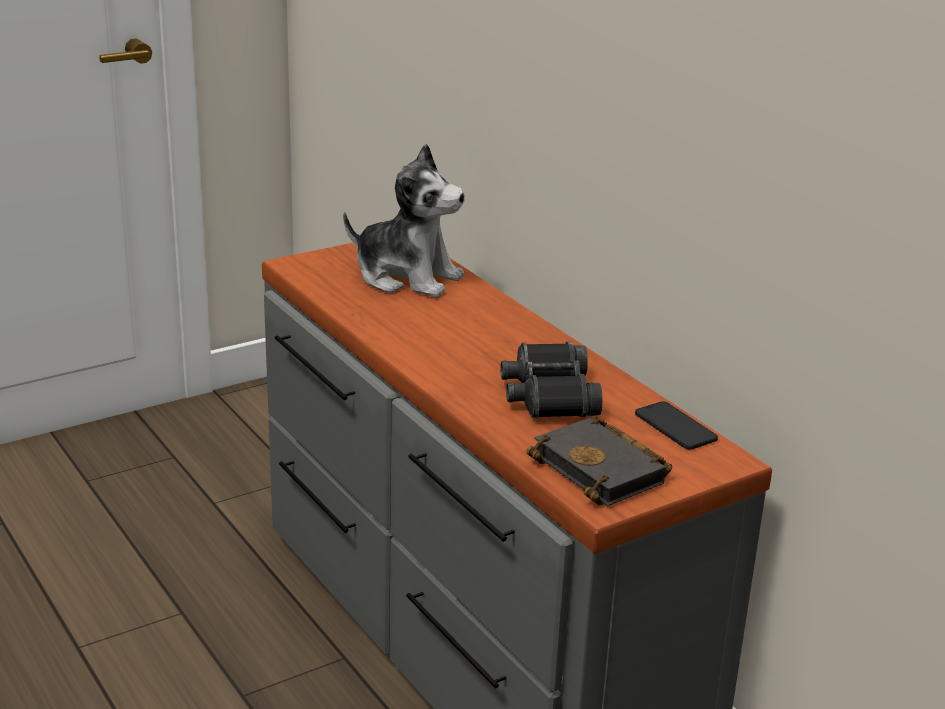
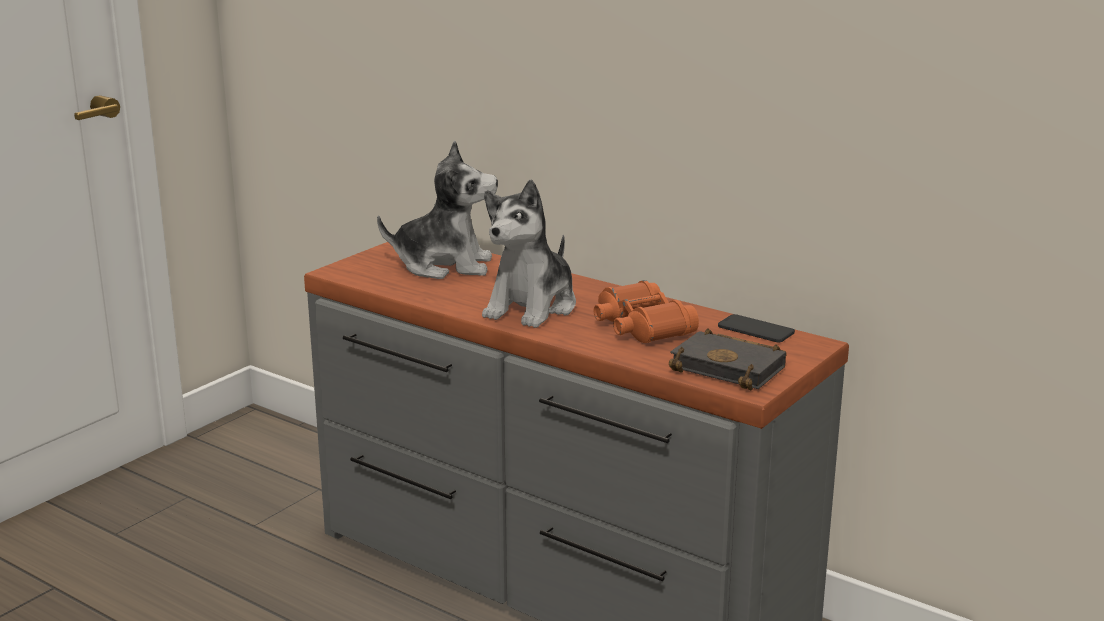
camera: 20 degrees left, 5 degrees down
black binoculars [500,342,603,418] -> orange binoculars [594,280,699,343]
none -> plush toy [482,179,576,328]

